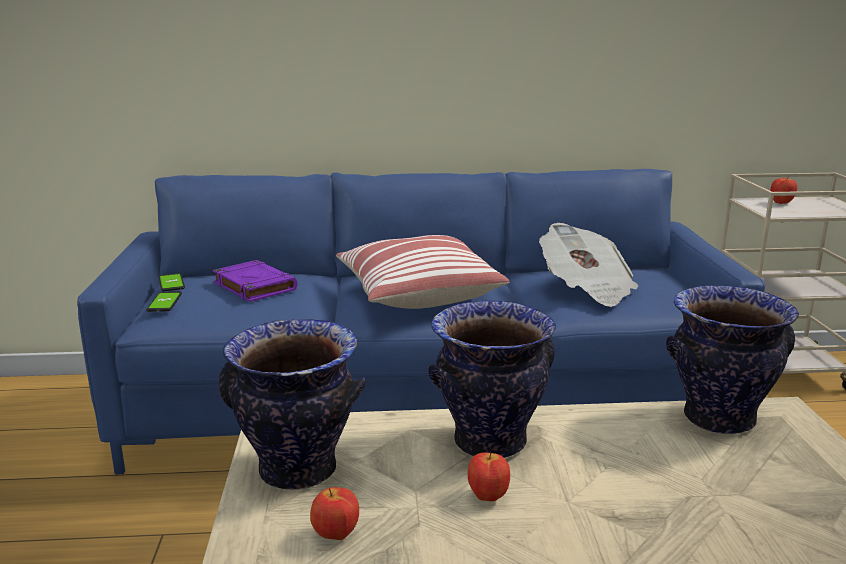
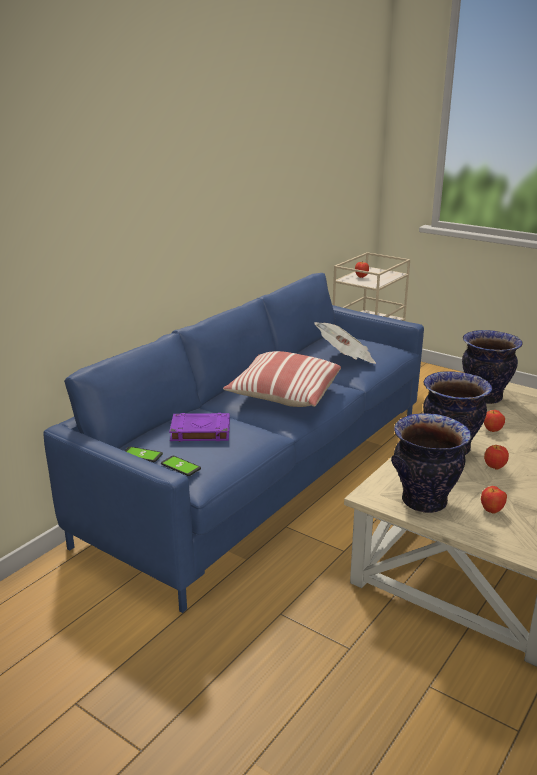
camera: 50 degrees left, 5 degrees up
none -> apple [484,410,505,432]

